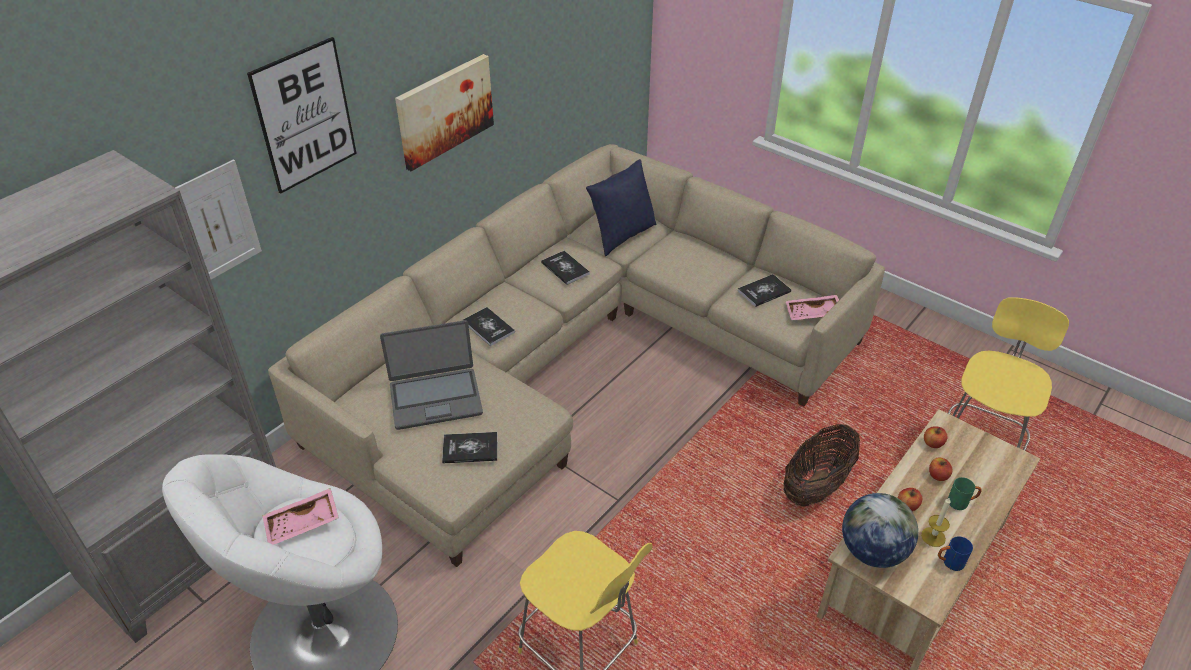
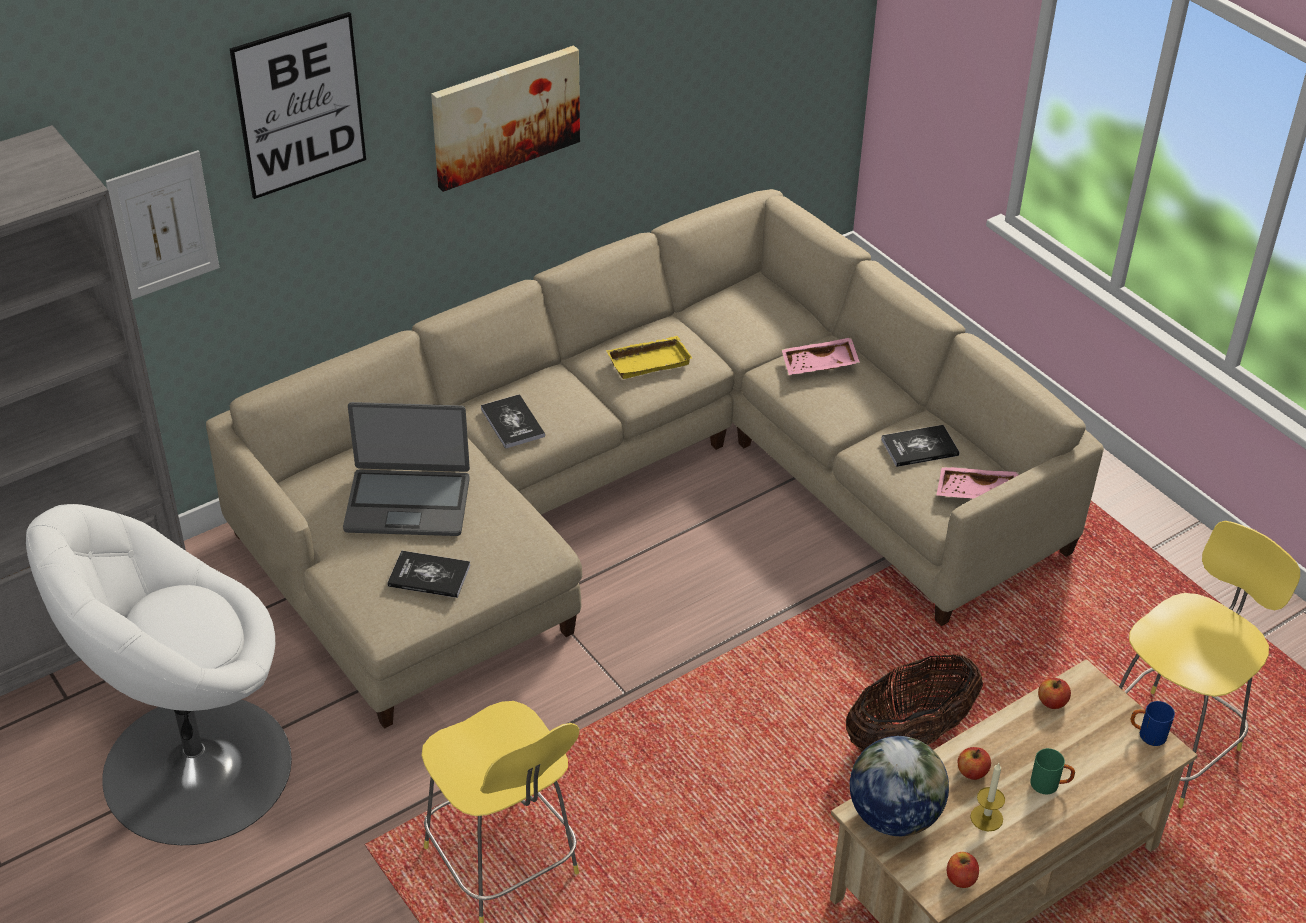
camera: 15 degrees right, 0 degrees up
pink tray [262,488,339,545] -> pink tray moved to [782,337,860,375]
book [541,251,590,285] -> yellow tray [606,336,692,379]
blue pillow [586,159,657,256] -> none
apple [929,458,953,481] -> apple moved to [947,852,979,888]
blue mug [938,536,973,571] -> blue mug moved to [1131,701,1175,746]

